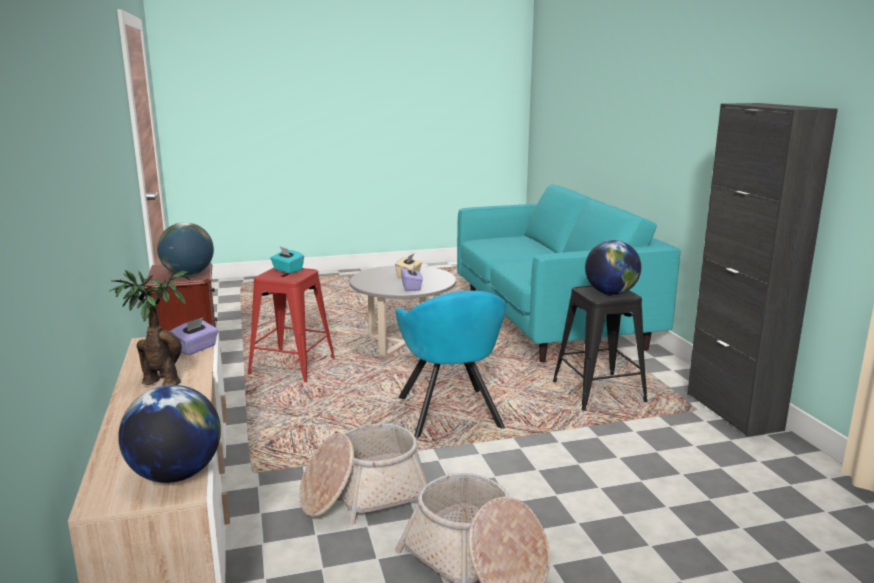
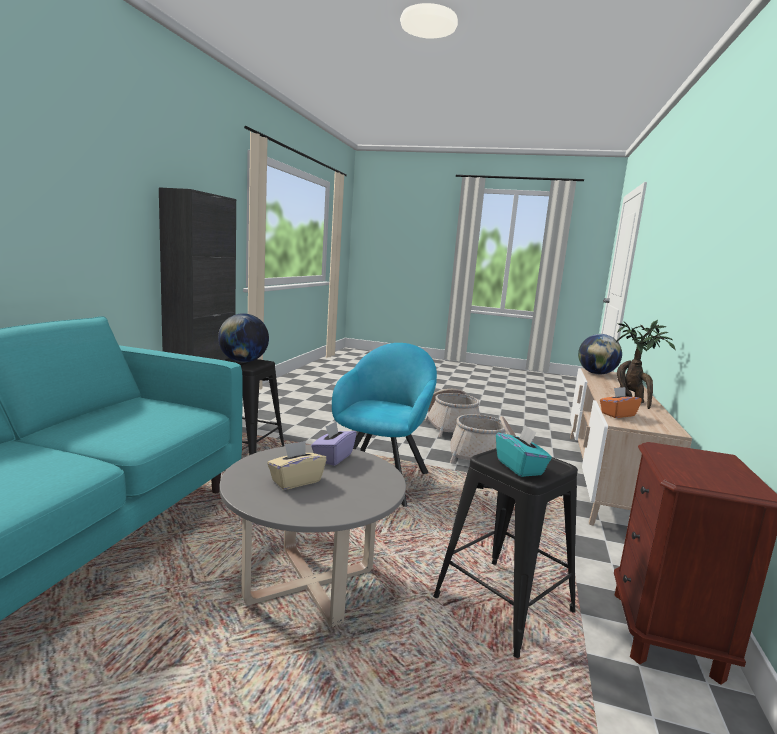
camera: 150 degrees left, 5 degrees down
globe [157,222,214,276] -> none
purple tissue box [170,317,218,355] -> orange tissue box [600,387,642,418]
red stool [248,268,335,382] -> black stool [433,448,578,658]

